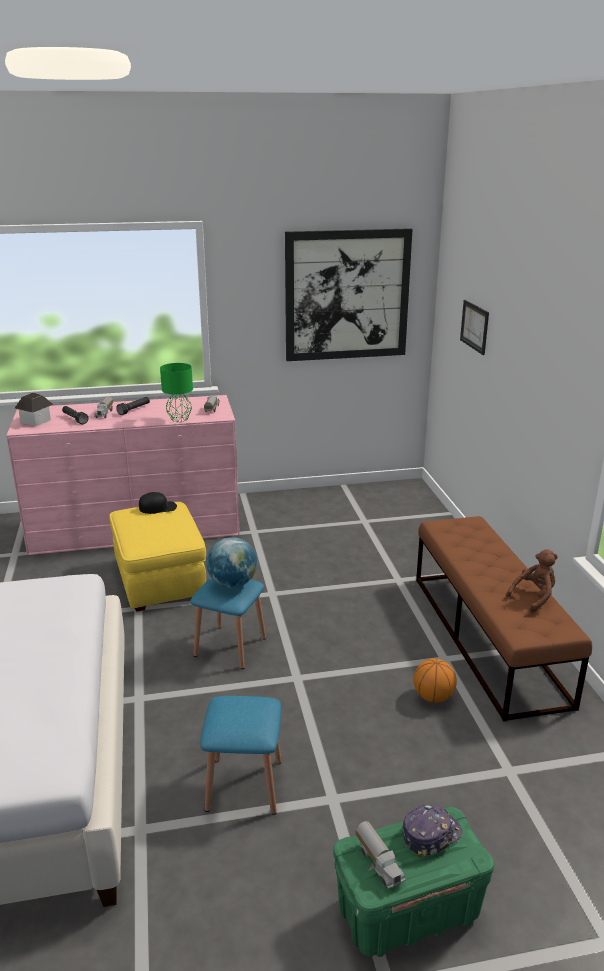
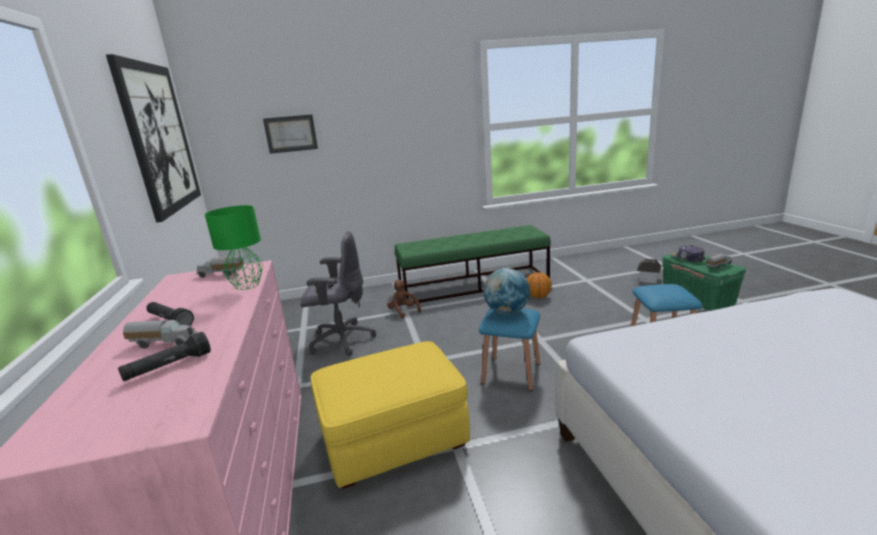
camera: 90 degrees left, 5 degrees down
toy house [15,392,54,426] -> toy house moved to [637,259,662,283]
black cap [139,492,177,514] -> none
brown bench [416,516,592,722] -> green bench [394,225,551,304]
brown plush toy [506,549,558,613] -> brown plush toy moved to [387,280,421,318]
none -> grey office chair [301,231,376,356]

